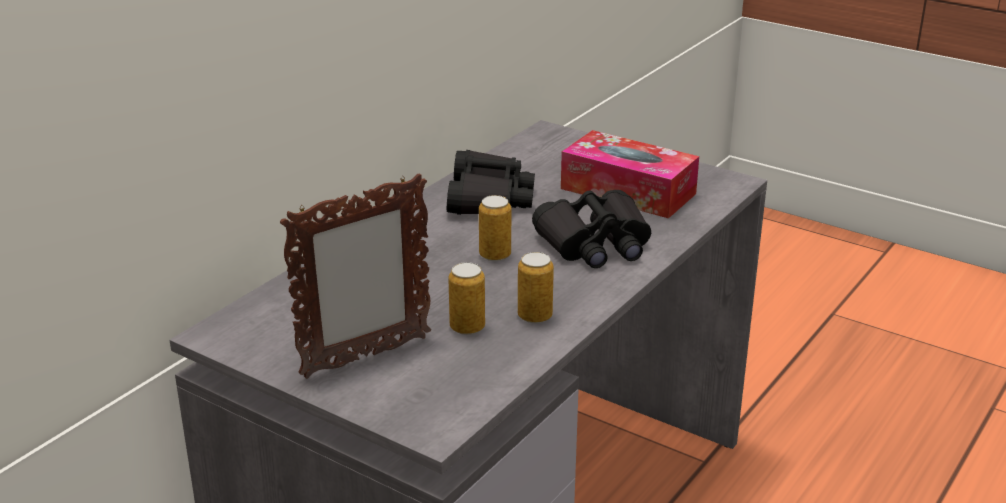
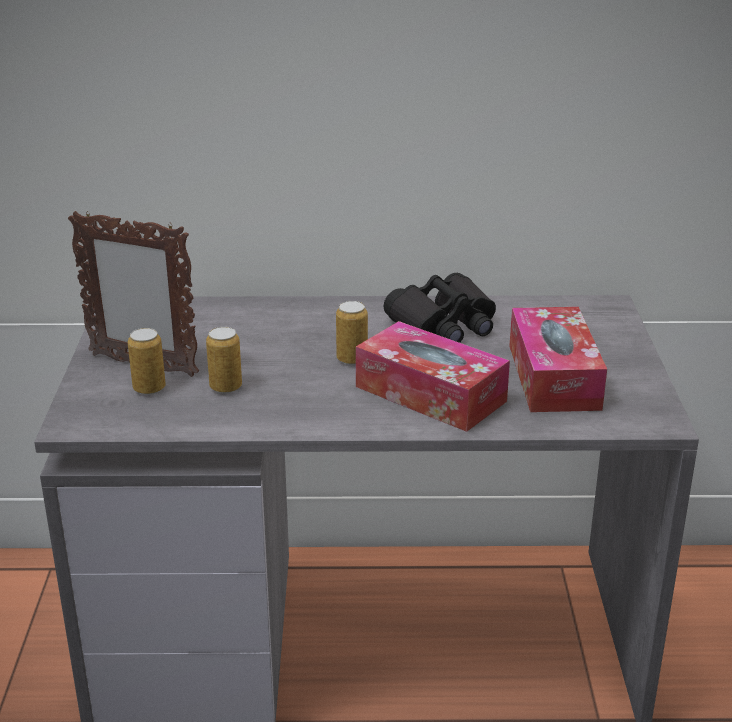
camera: 55 degrees right, 0 degrees up
can [518,252,554,323] -> can moved to [128,328,166,395]
black binoculars [532,190,651,268] -> tissue box [356,321,510,432]

